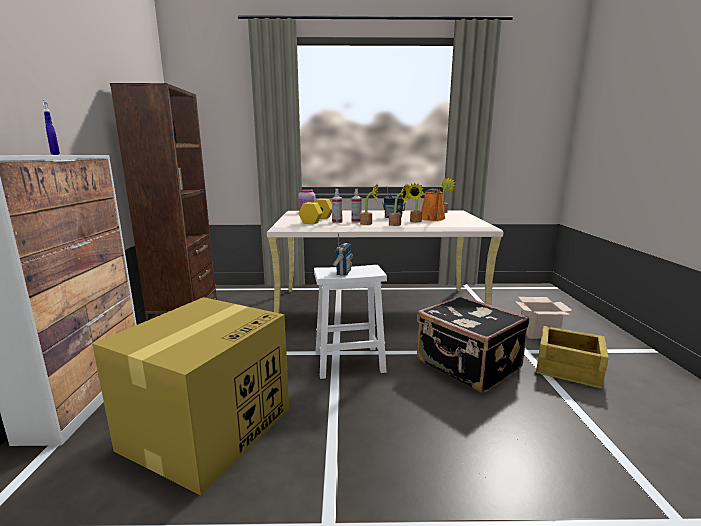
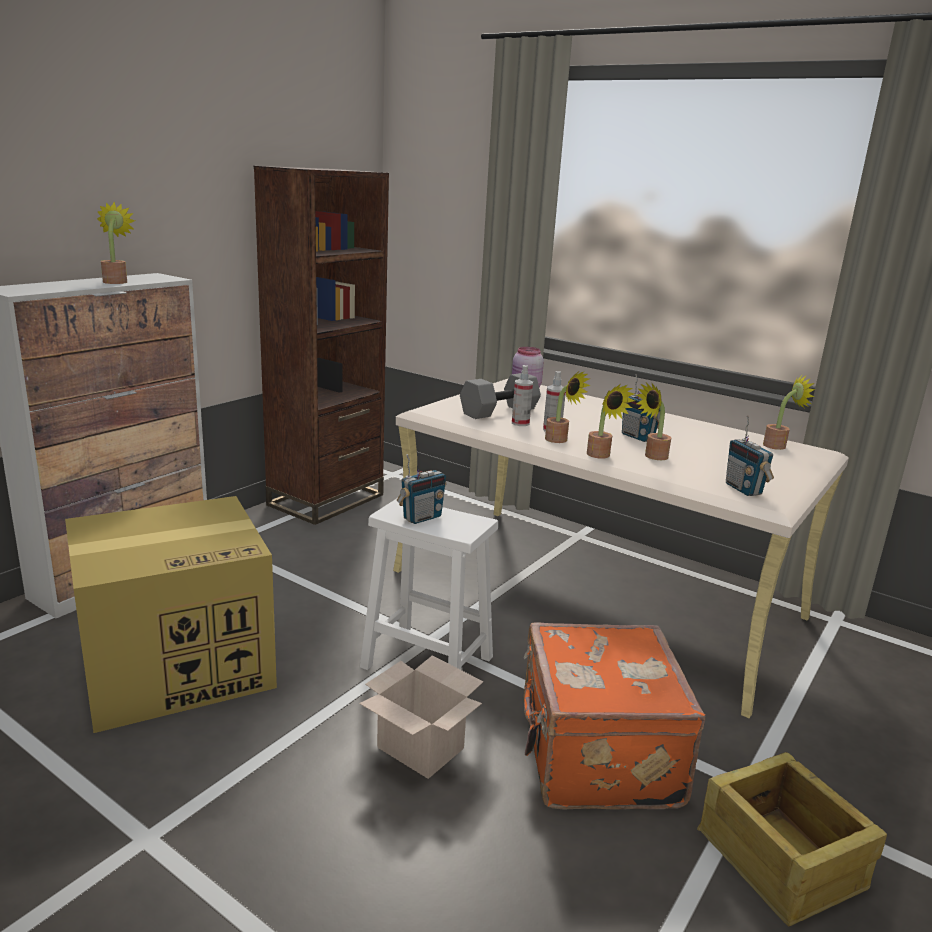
camera: 35 degrees right, 5 degrees up
blue spray bottle [43,100,60,155] -> potted plant [97,201,135,284]
yellow dumbbell [299,199,332,224] -> grey dumbbell [460,373,541,419]
black suitcase [417,295,529,393] -> orange suitcase [523,622,706,810]
orange watering can [421,188,446,221] -> none
cardboard box [515,297,573,338] -> cardboard box moved to [359,656,484,779]
none -> radio [726,416,774,496]

